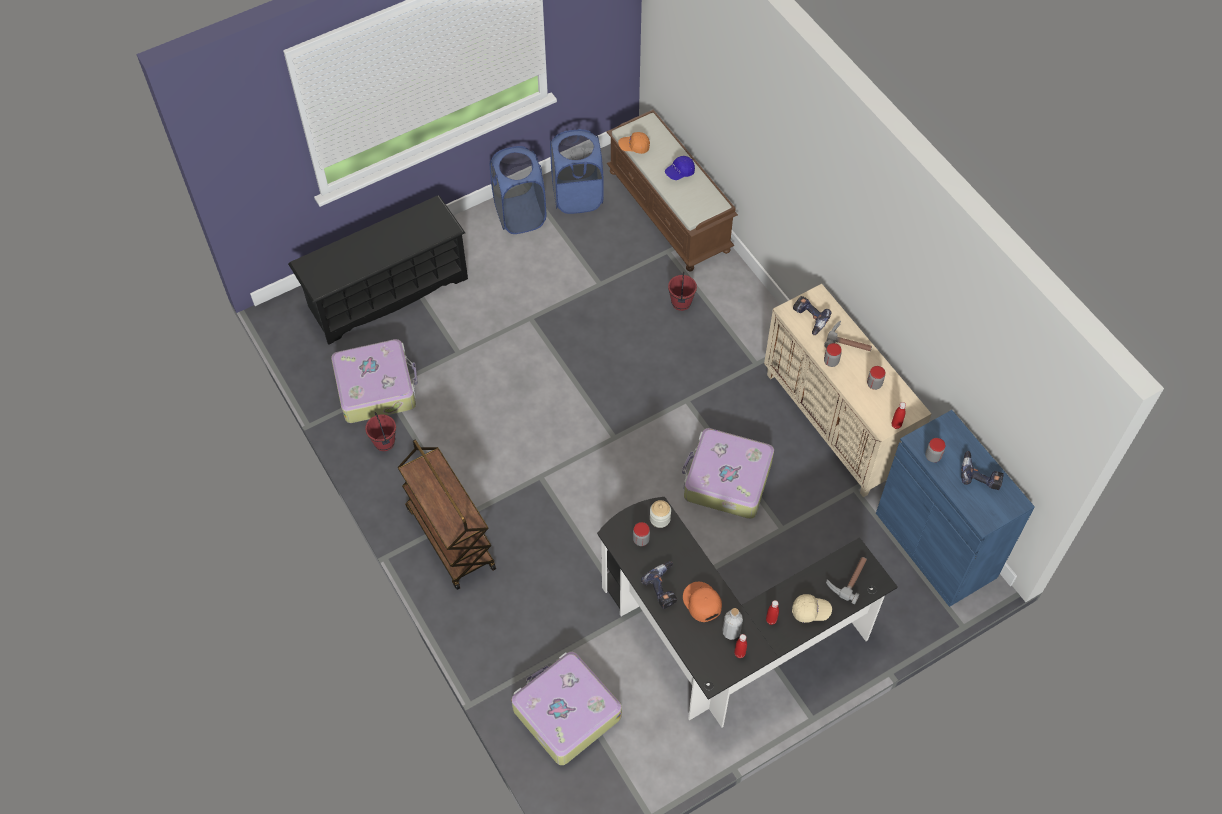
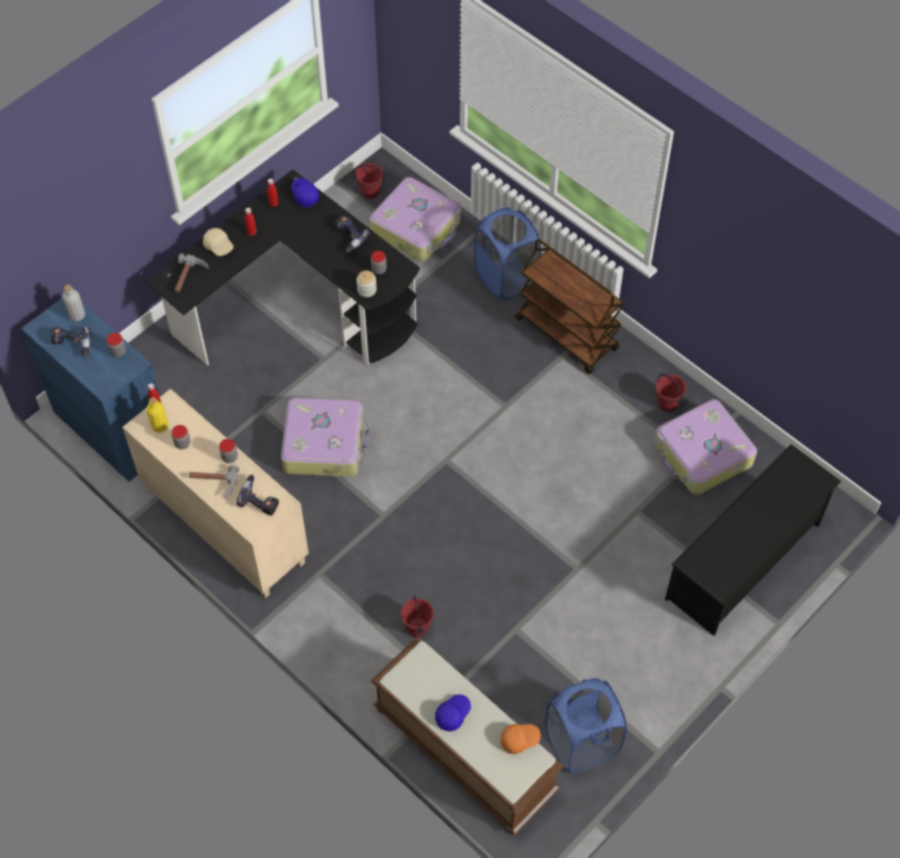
camera: 165 degrees right, 0 degrees up
blue laundry basket [490,146,546,234] -> blue laundry basket moved to [474,207,541,300]
orange cap [683,582,722,622] -> none
grey bottle [722,608,743,640] -> grey bottle moved to [62,285,85,321]
beige cap [792,594,832,623] -> beige cap turned 120 degrees counterclockwise [203,228,234,256]
none -> yellow bottle [147,397,168,433]
none -> blue cap [291,178,319,207]
none -> red bucket [354,163,386,199]

